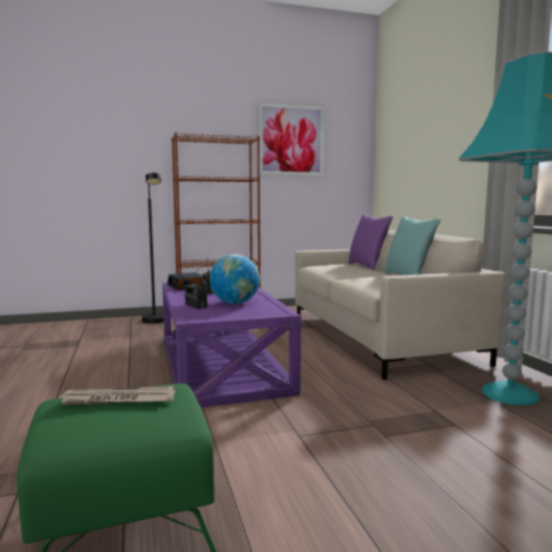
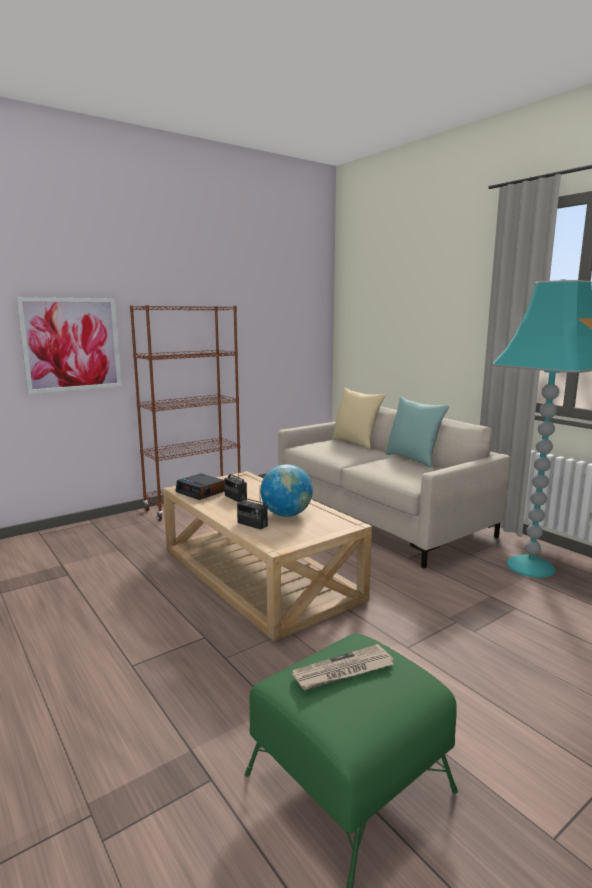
camera: 20 degrees left, 5 degrees up
black floor lamp [142,173,164,324] -> none
purple coffee table [162,283,301,408] -> beige coffee table [163,471,372,641]
picture [259,103,324,175] -> picture moved to [16,297,121,394]
purple pillow [348,214,393,270] -> beige pillow [332,388,385,450]

